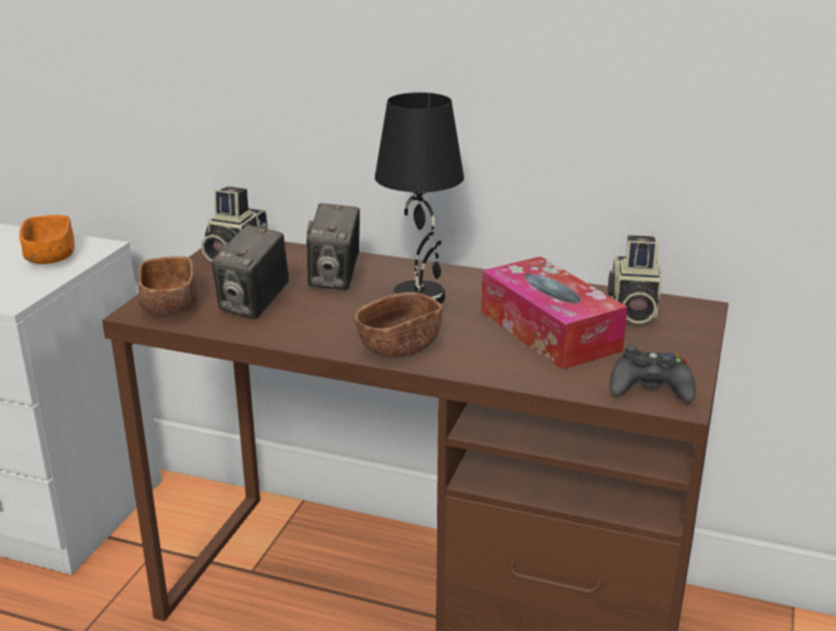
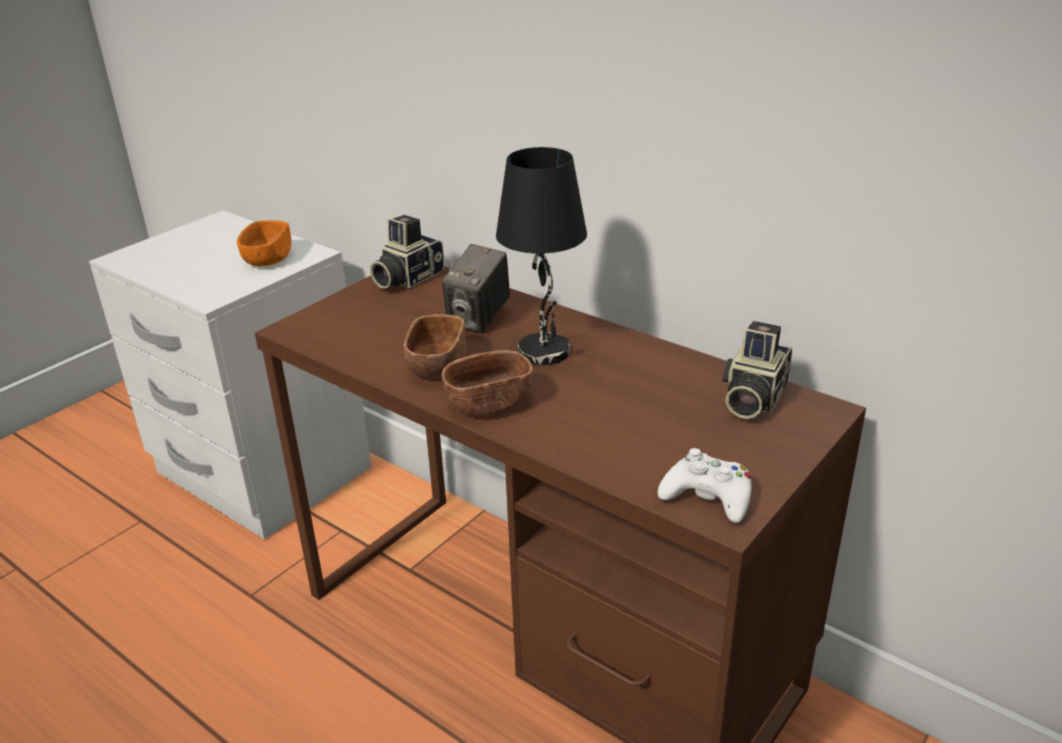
camera: 20 degrees right, 5 degrees up
brown bowl [138,256,198,315] -> brown bowl moved to [403,314,467,378]
camera [212,224,289,319] -> none
tissue box [481,256,628,370] -> none
black game controller [610,346,696,402] -> white game controller [658,448,752,523]

